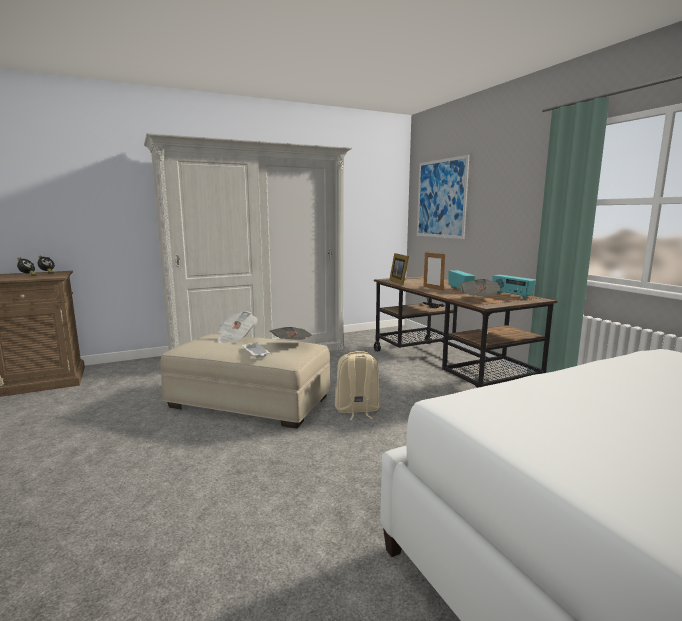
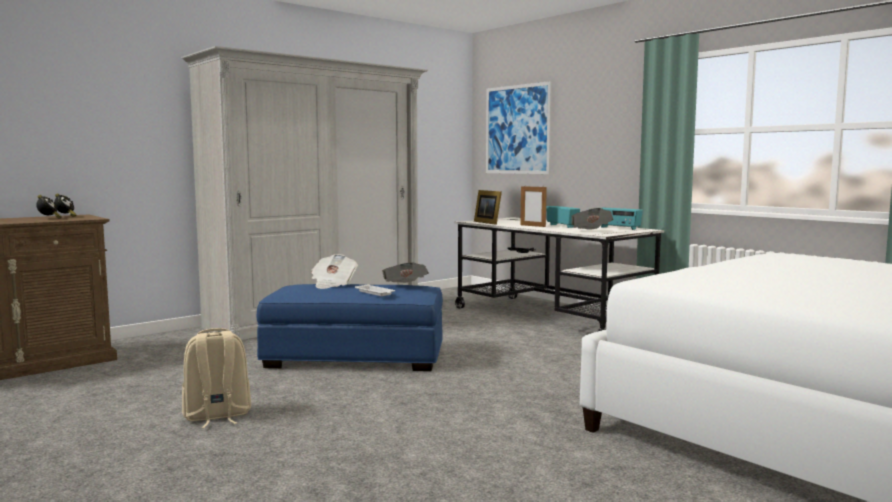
camera: 15 degrees left, 5 degrees down
beige ottoman [160,334,330,429] -> blue ottoman [256,284,443,371]
beige backpack [335,351,380,420] -> beige backpack moved to [182,328,251,428]
brown desk [374,276,557,388] -> white desk [455,217,664,332]

